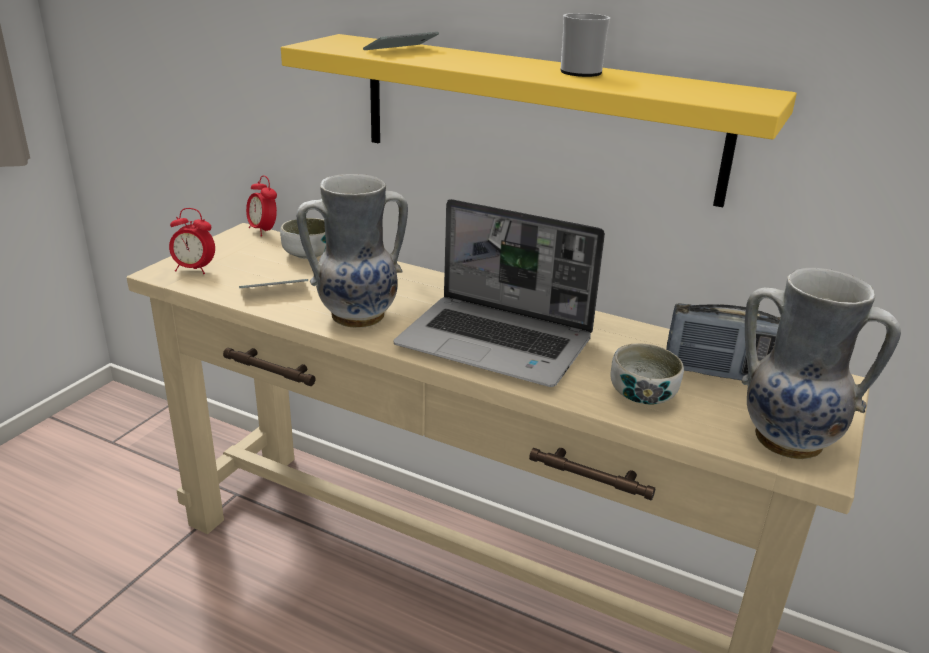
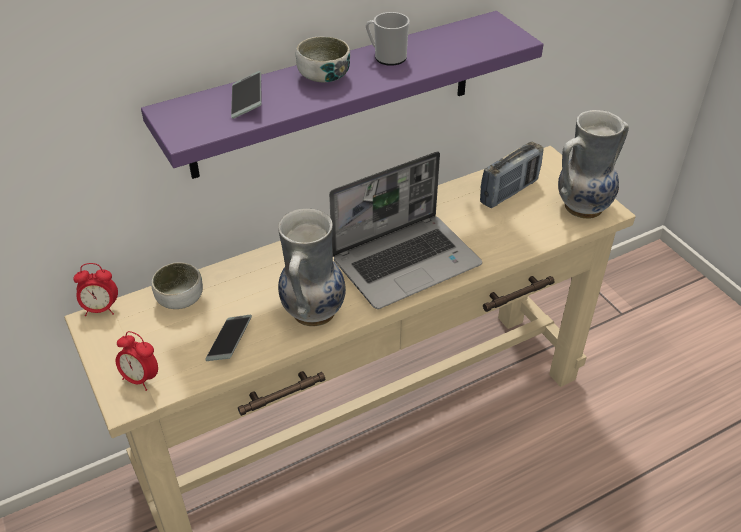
camera: 55 degrees left, 15 degrees up
alarm clock [169,208,215,274] -> alarm clock turned 75 degrees clockwise [116,331,158,391]
yellow shelf [281,34,797,207] -> purple shelf [141,11,543,179]
bowl [610,343,684,405] -> bowl moved to [296,36,350,82]

